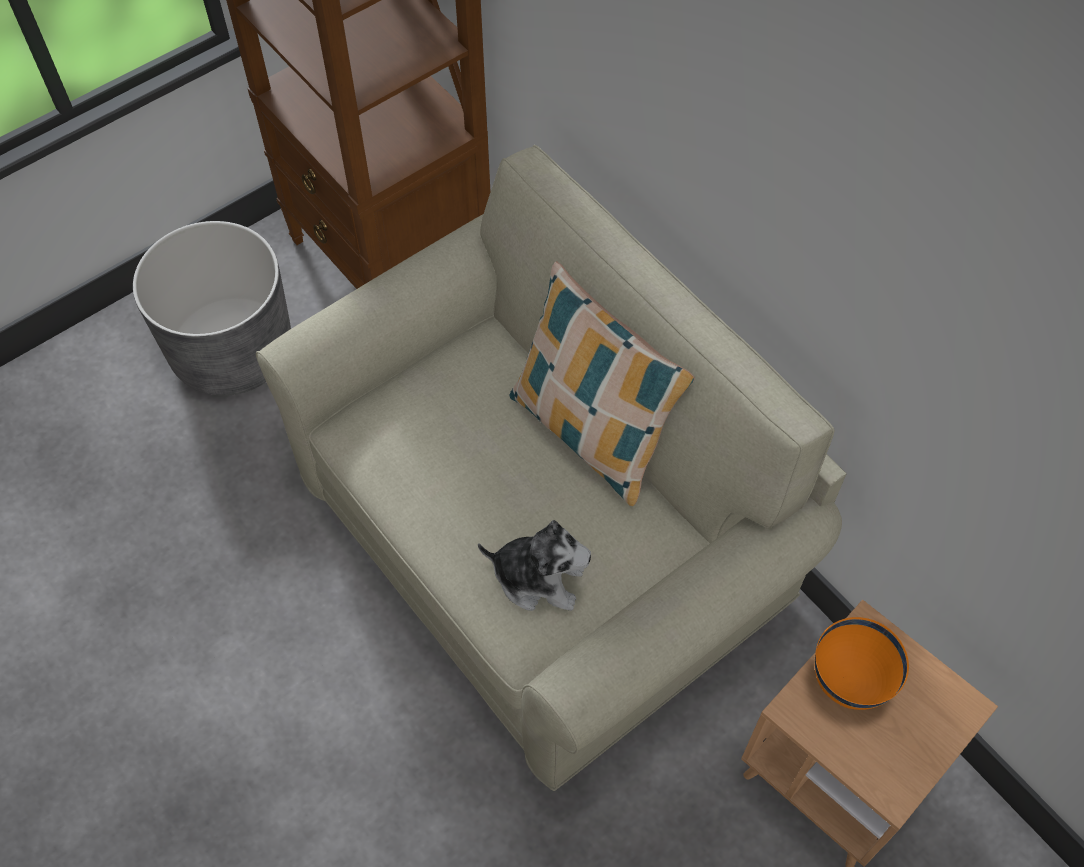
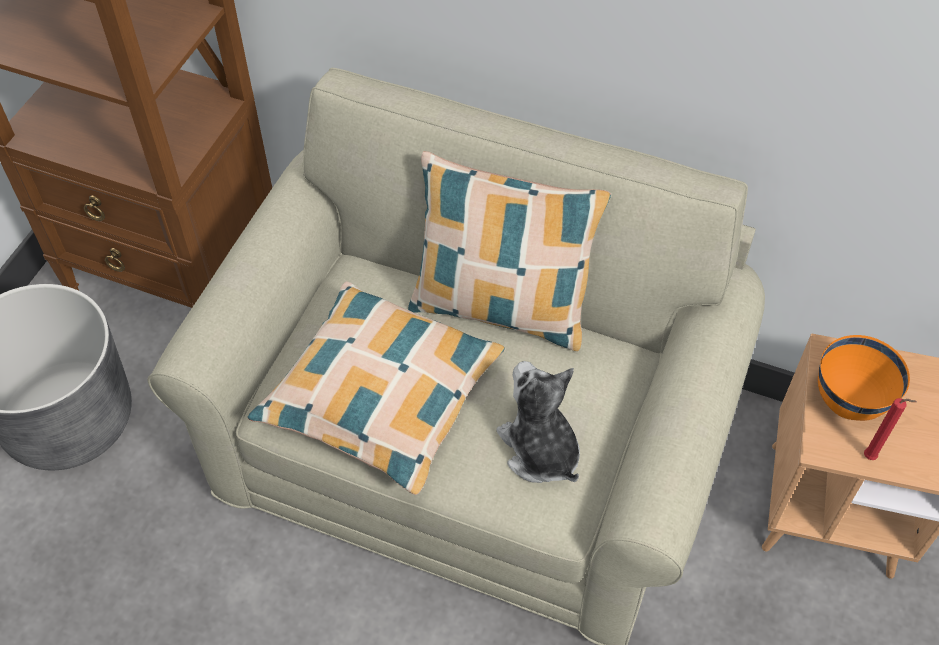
camera: 30 degrees left, 5 degrees down
plush toy [478,520,591,611] -> plush toy turned 105 degrees counterclockwise [496,361,580,483]
none -> pillow [248,281,505,495]
none -> red candle [864,398,917,460]

